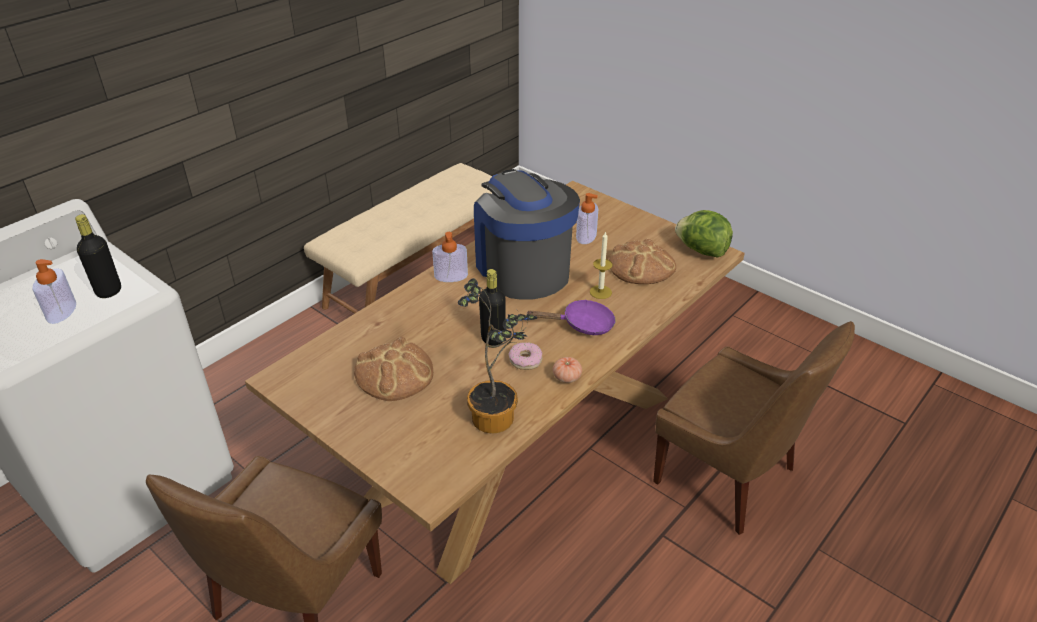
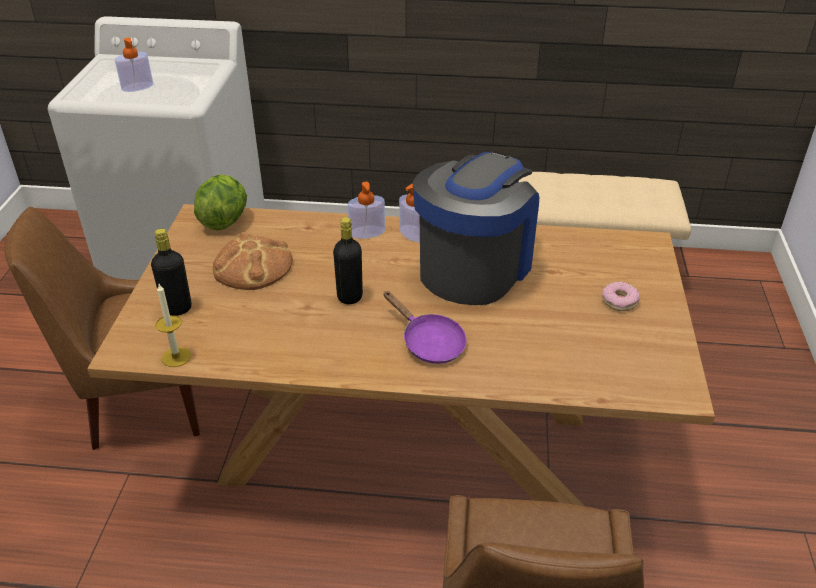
camera: 55 degrees right, 0 degrees up
black bottle [75,214,121,298] -> black bottle moved to [151,229,192,316]
potted plant [458,278,537,434] -> none
donut [509,343,543,370] -> donut moved to [602,282,640,311]
tomato [553,357,582,383] -> none
soap dispenser [576,193,598,244] -> soap dispenser moved to [348,182,385,239]
candle [590,231,613,299] -> candle moved to [156,284,191,367]
bread [609,239,676,284] -> none
lettuce [675,210,733,258] -> lettuce moved to [194,174,247,231]

